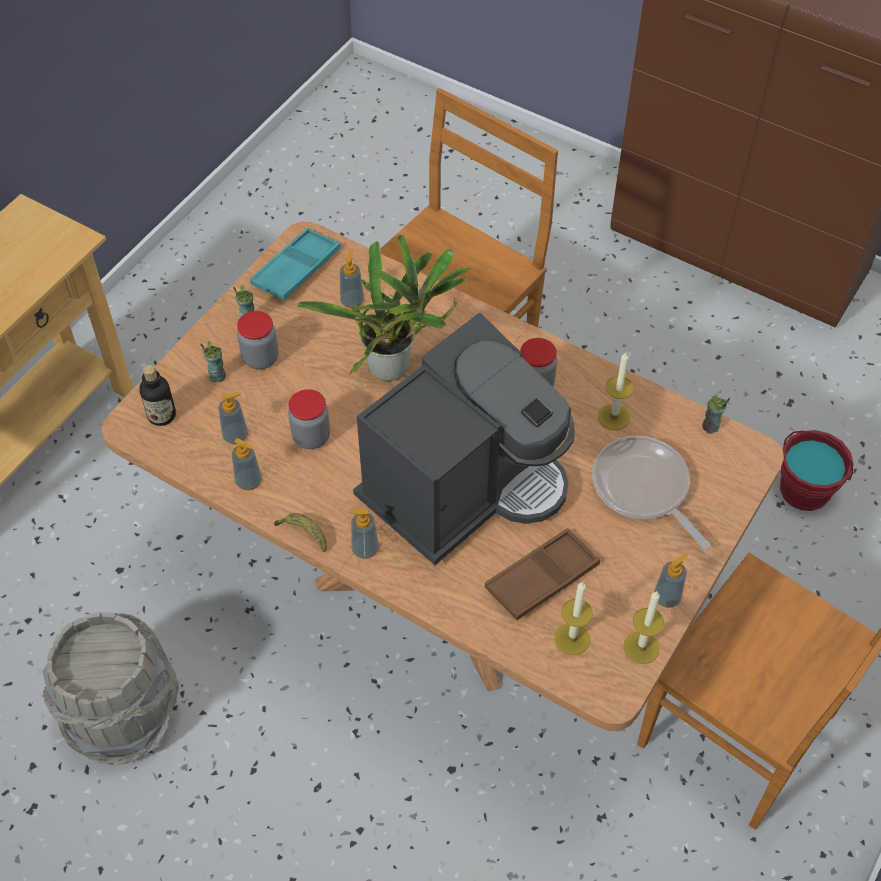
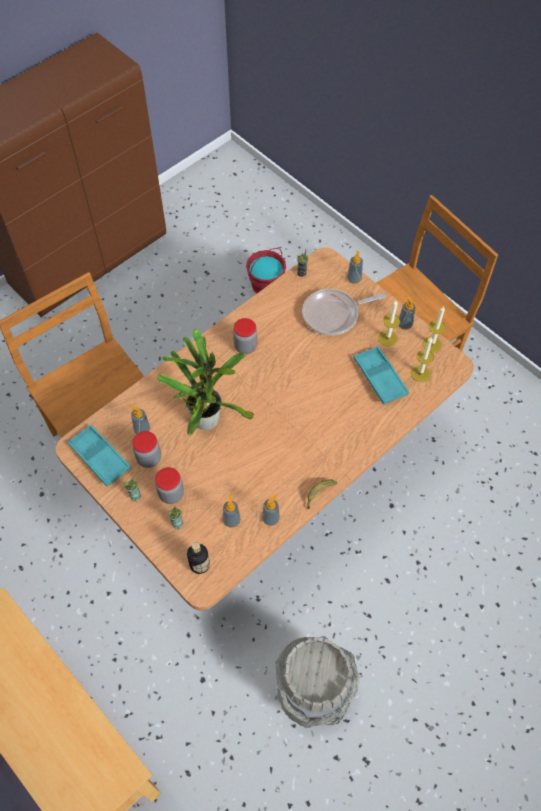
camera: 75 degrees left, 5 degrees up
jar [288,389,330,449] -> jar moved to [132,431,161,468]
soap dispenser [347,509,379,559] -> soap dispenser moved to [347,251,363,284]
coffee machine [353,313,575,565] -> none
brown tray [485,528,600,620] -> turquoise tray [354,346,409,405]
candle [598,352,634,430] -> candle moved to [378,301,400,346]

